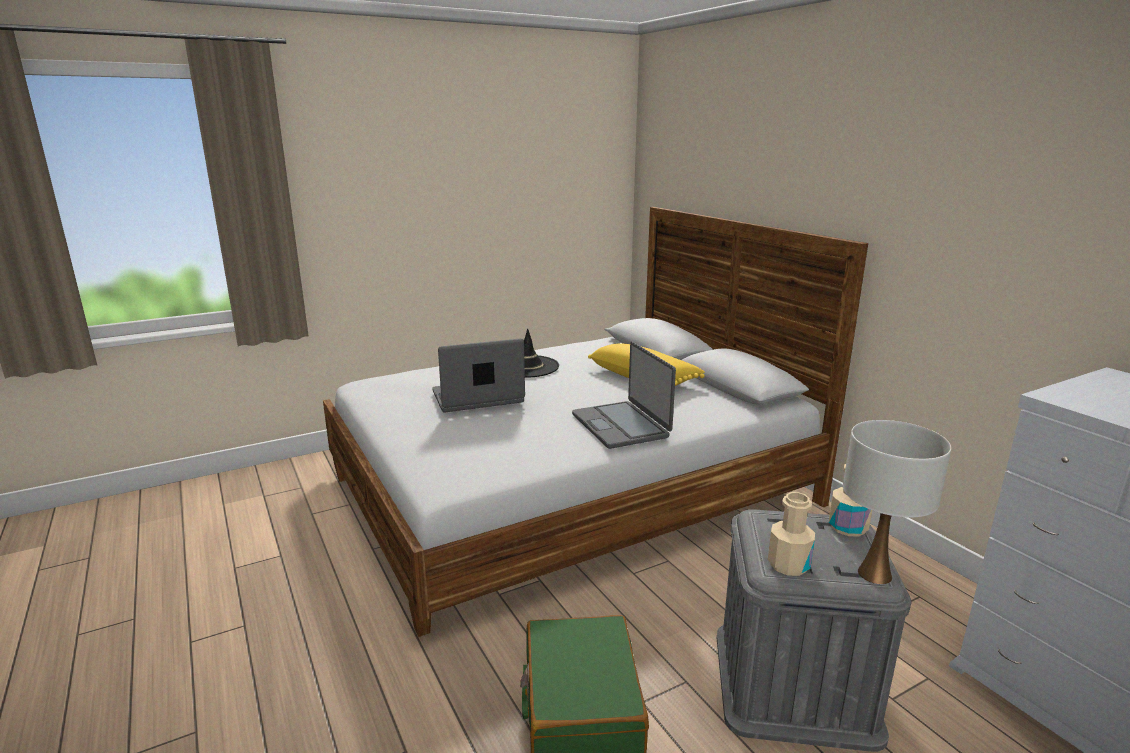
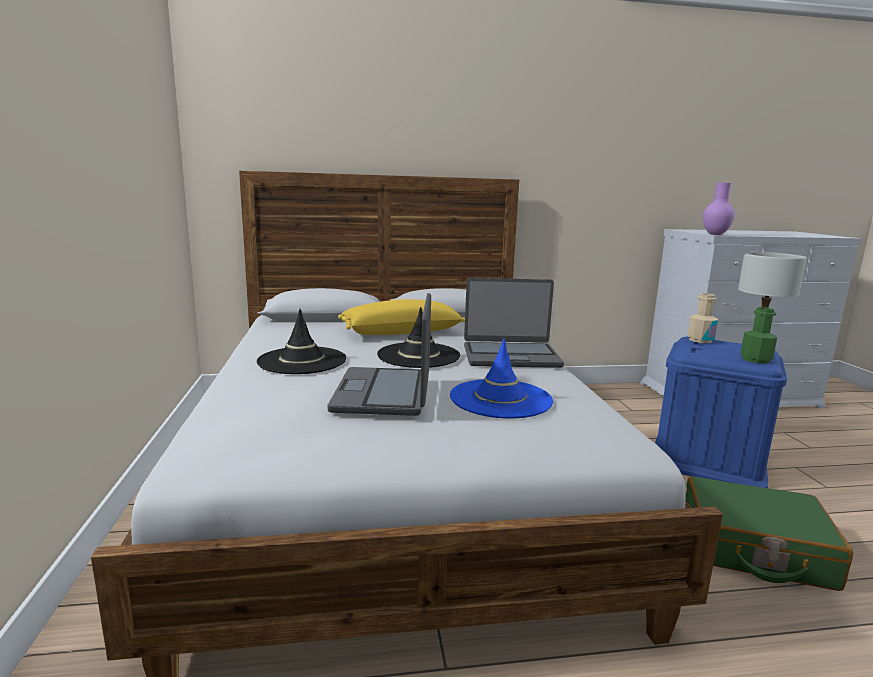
camera: 70 degrees left, 5 degrees down
grey storage box [717,509,911,752] -> blue storage box [655,337,787,488]
beige bottle [768,492,815,576] -> green bottle [741,307,777,364]
none -> black hat [377,307,460,368]
none -> blue hat [450,338,553,419]
none -> purple vase [703,183,735,235]

